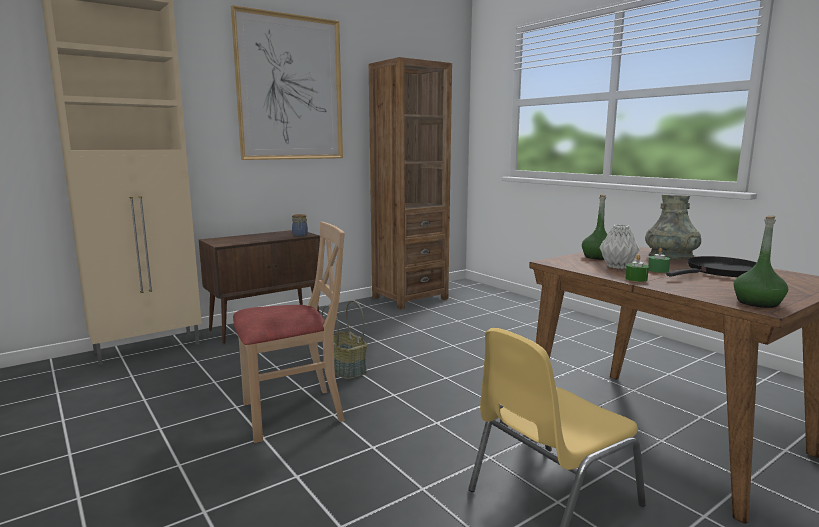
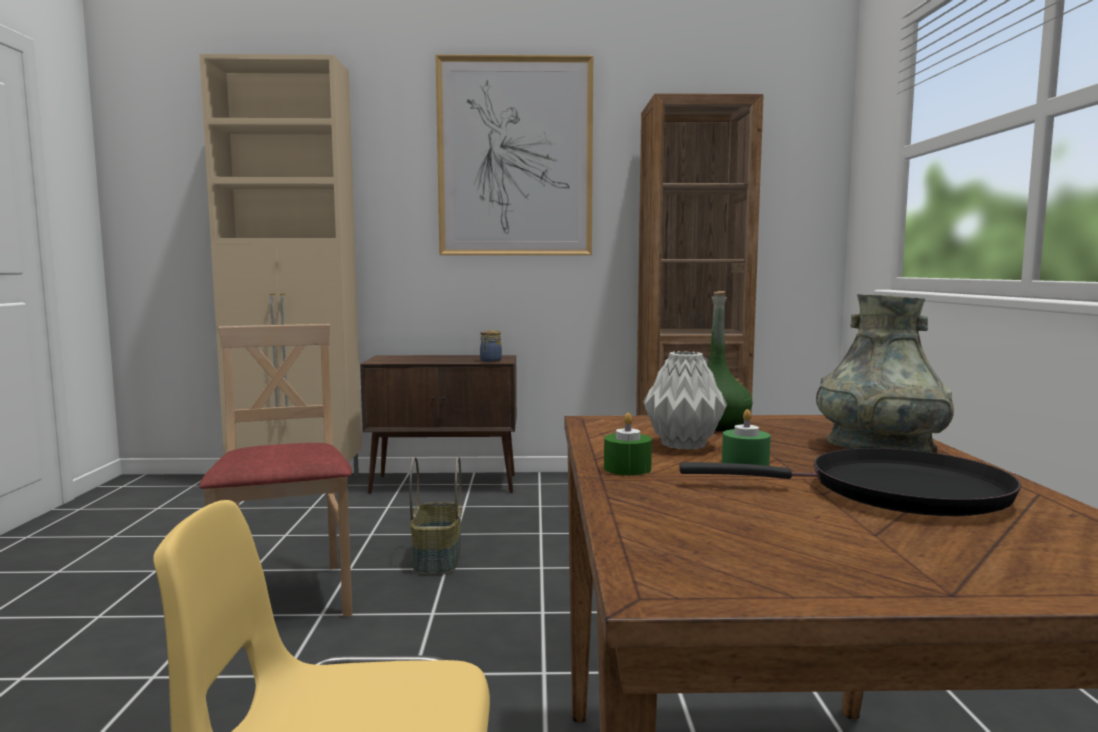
camera: 35 degrees right, 5 degrees down
beige chair [233,222,345,443] -> beige chair turned 120 degrees counterclockwise [199,324,352,617]
green bottle [734,216,788,308] -> none

